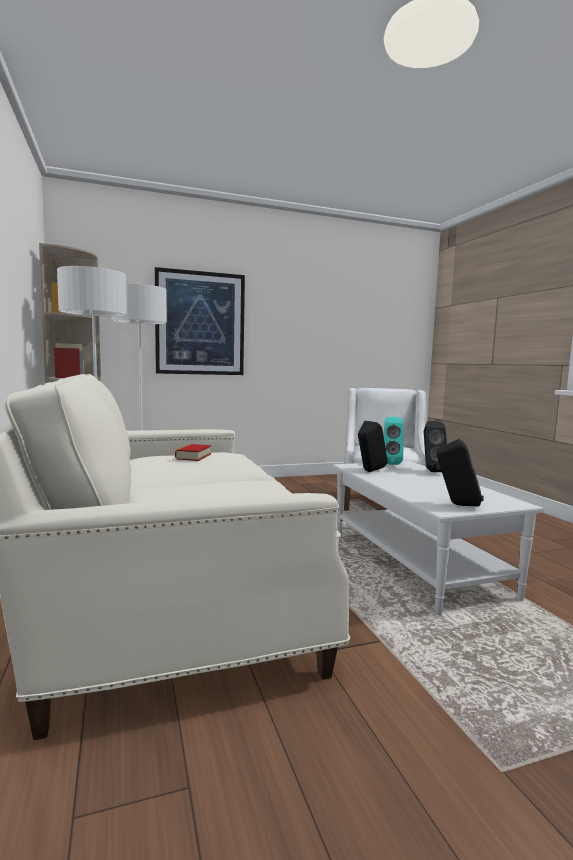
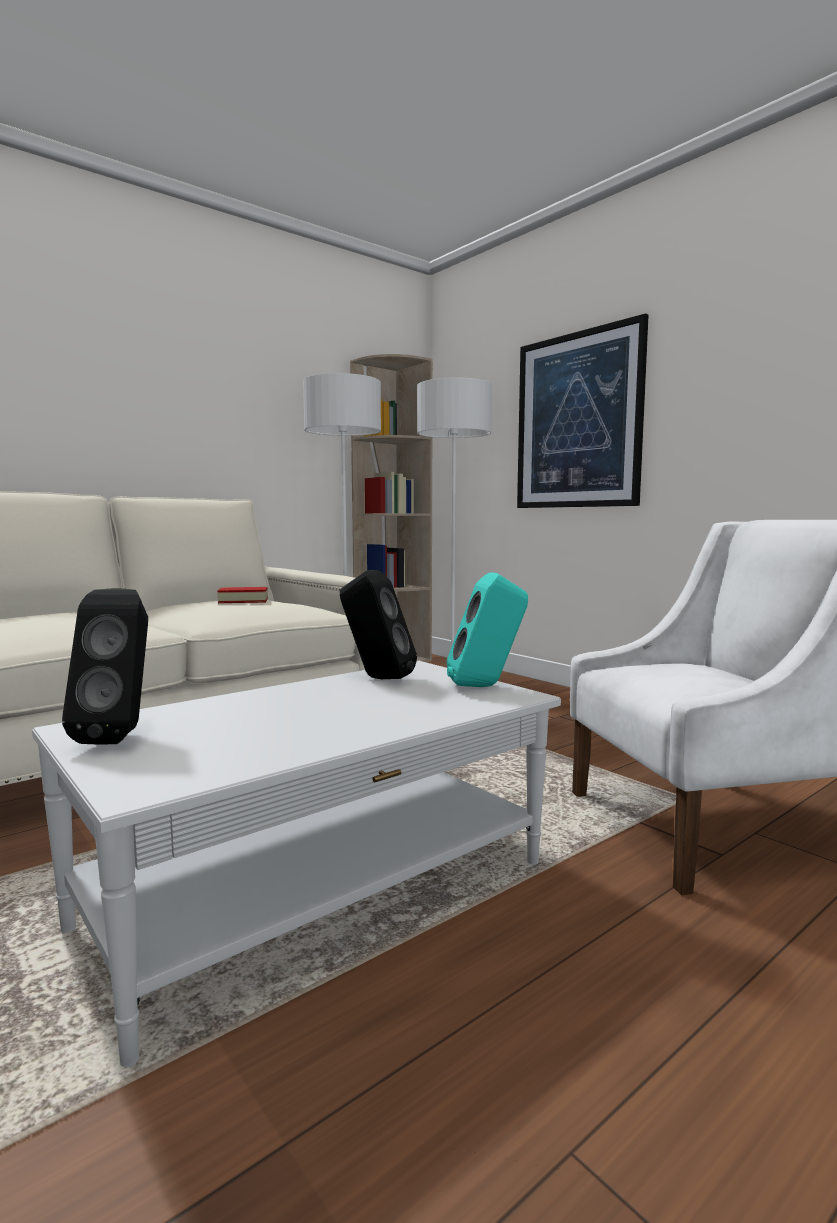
camera: 70 degrees right, 0 degrees up
black speaker [424,421,447,472] -> none

